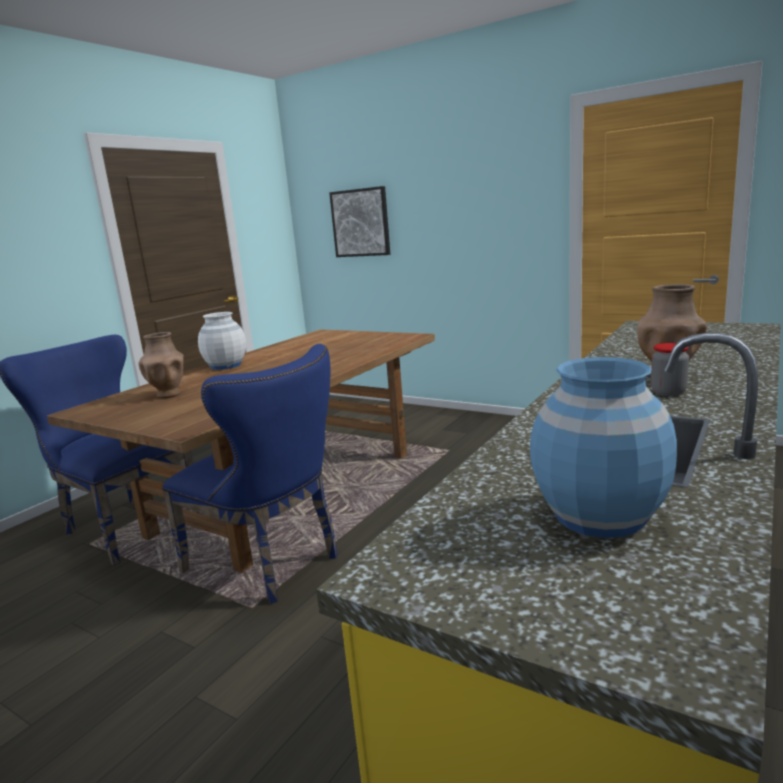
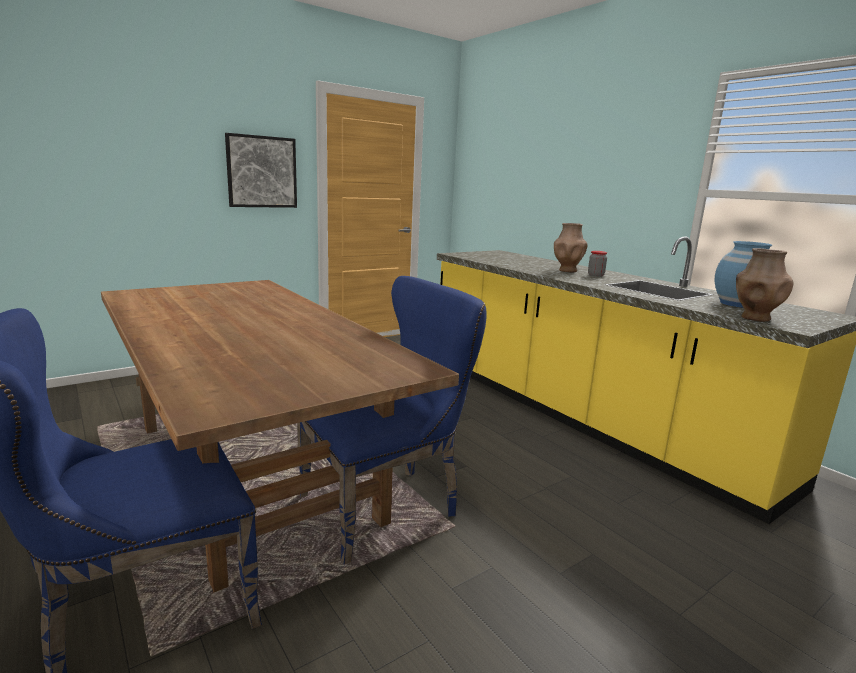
camera: 70 degrees left, 0 degrees up
brown vase [138,332,184,398] -> brown vase moved to [736,248,794,322]
white vase [198,312,246,370] -> none
picture [329,186,390,257] -> picture moved to [225,133,297,208]

